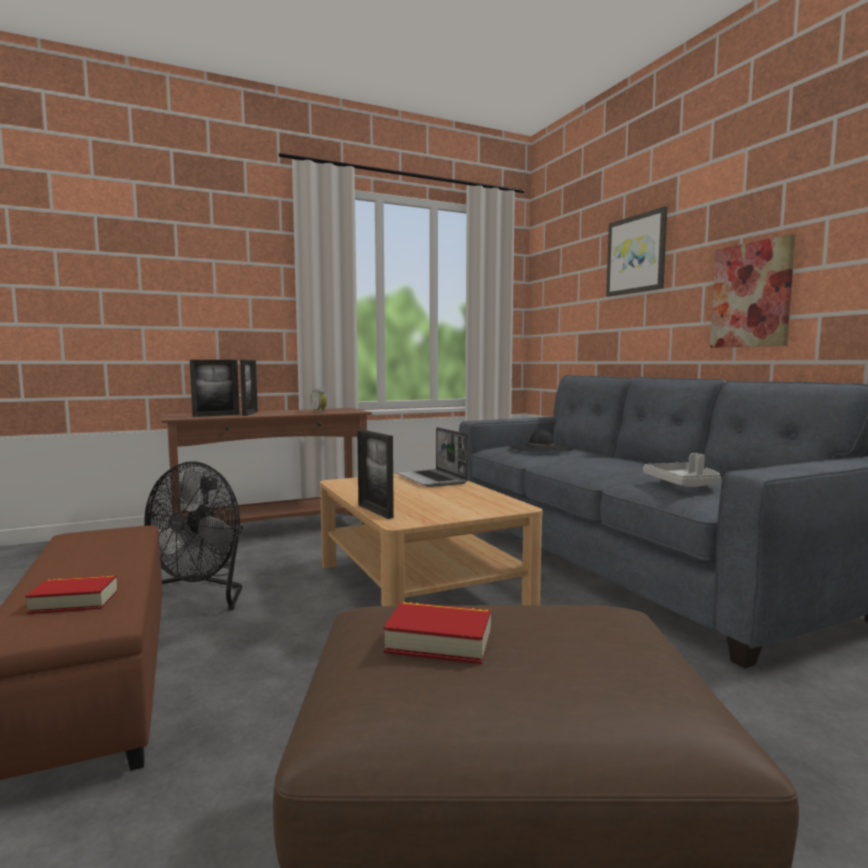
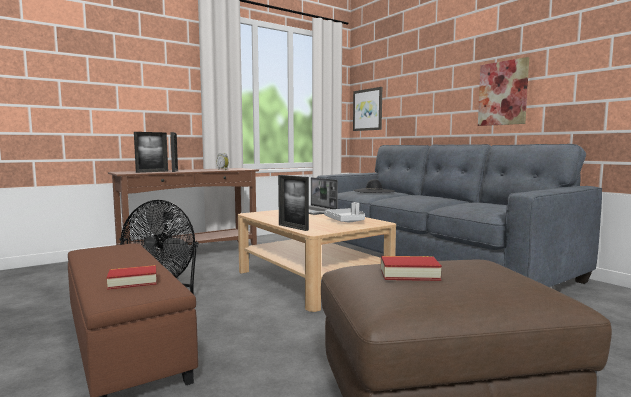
camera: 10 degrees left, 0 degrees up
picture [606,206,667,297] -> picture moved to [353,87,382,131]
grey tray [643,453,721,487] -> grey tray moved to [324,202,365,222]

